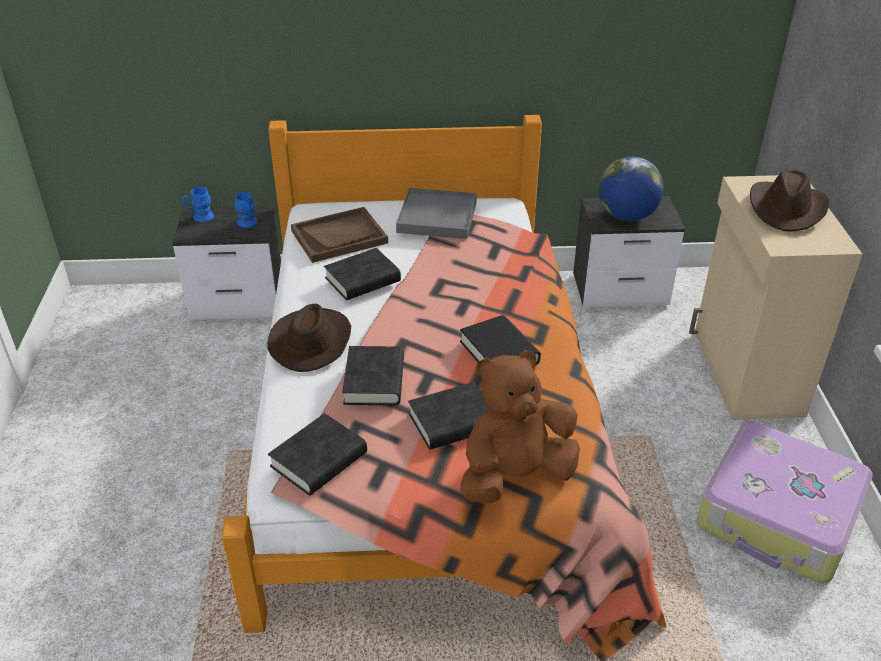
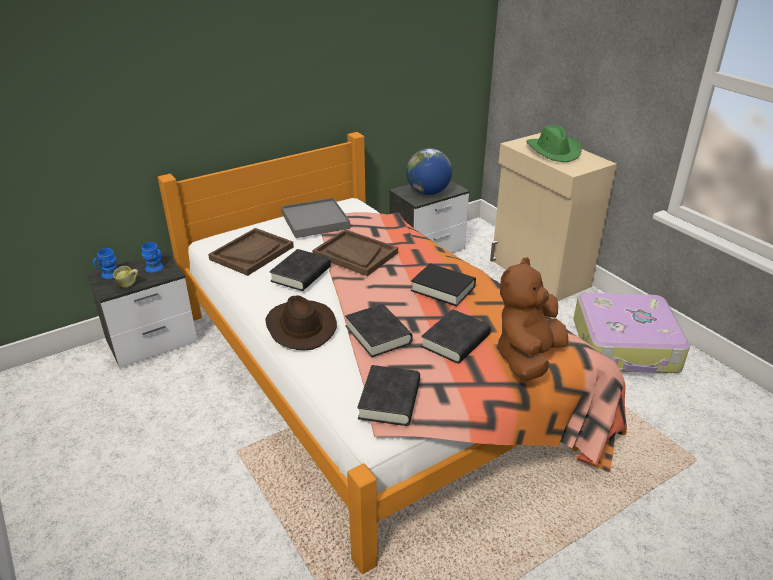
camera: 30 degrees left, 5 degrees down
brown hat [750,170,830,231] -> green hat [526,125,582,162]
none -> mug [113,266,138,288]
none -> brown tray [312,229,398,276]

